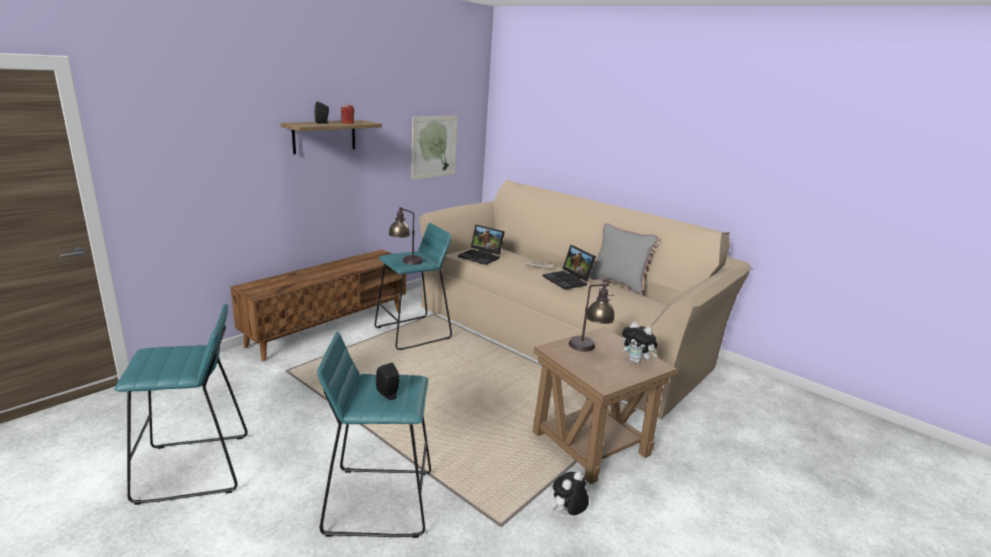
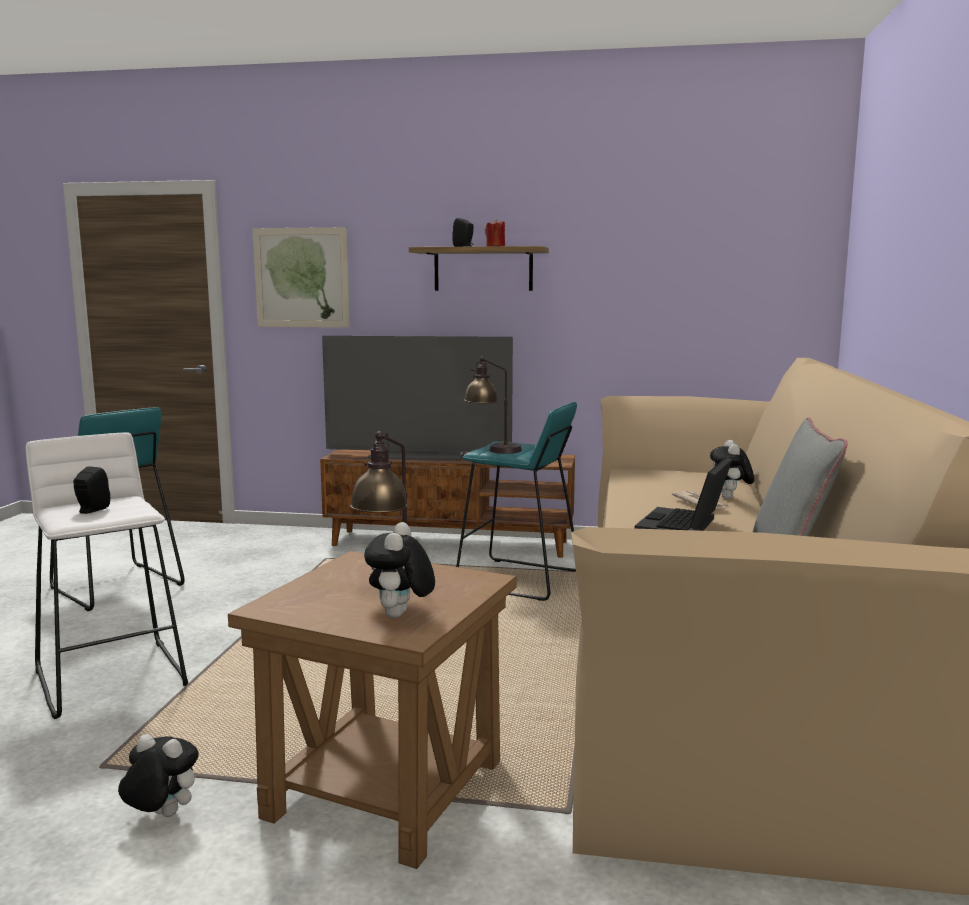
camera: 60 degrees right, 10 degrees down
turquoise stool [317,332,431,538] -> white stool [26,432,188,719]
picture [411,115,457,180] -> picture moved to [253,227,350,328]
laptop [458,224,505,265] -> none
none -> television [322,336,513,461]
none -> plush toy [710,440,754,499]

